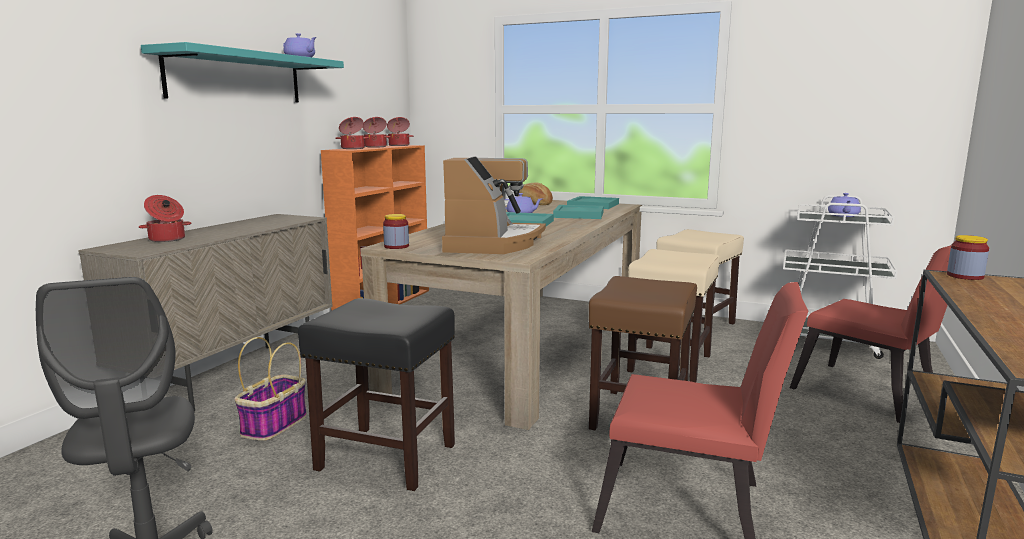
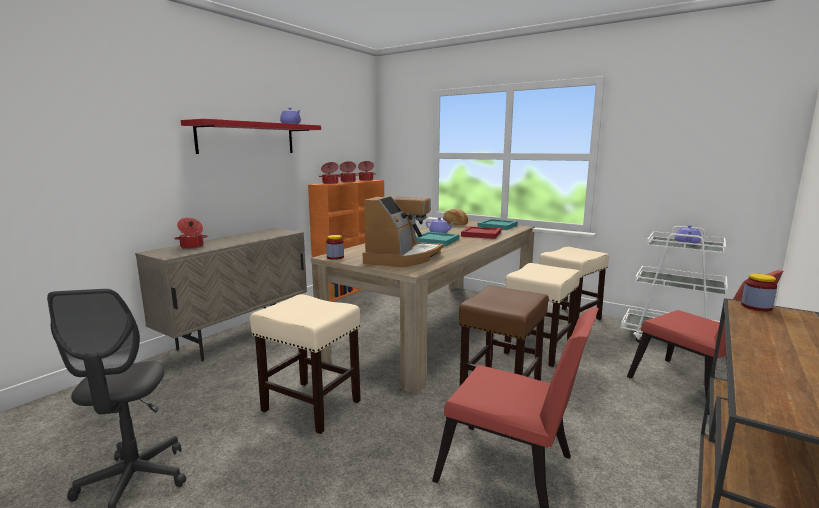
camera: 10 degrees right, 0 degrees up
turquoise shelf [141,42,344,102] -> red shelf [181,119,321,154]
basket [235,337,307,441] -> none
black stool [298,298,455,491] -> beige stool [250,294,361,434]
turquoise tray [553,205,604,219] -> red tray [461,226,501,239]

